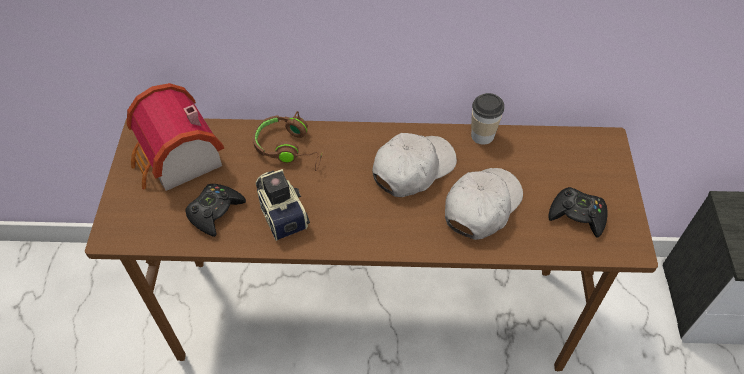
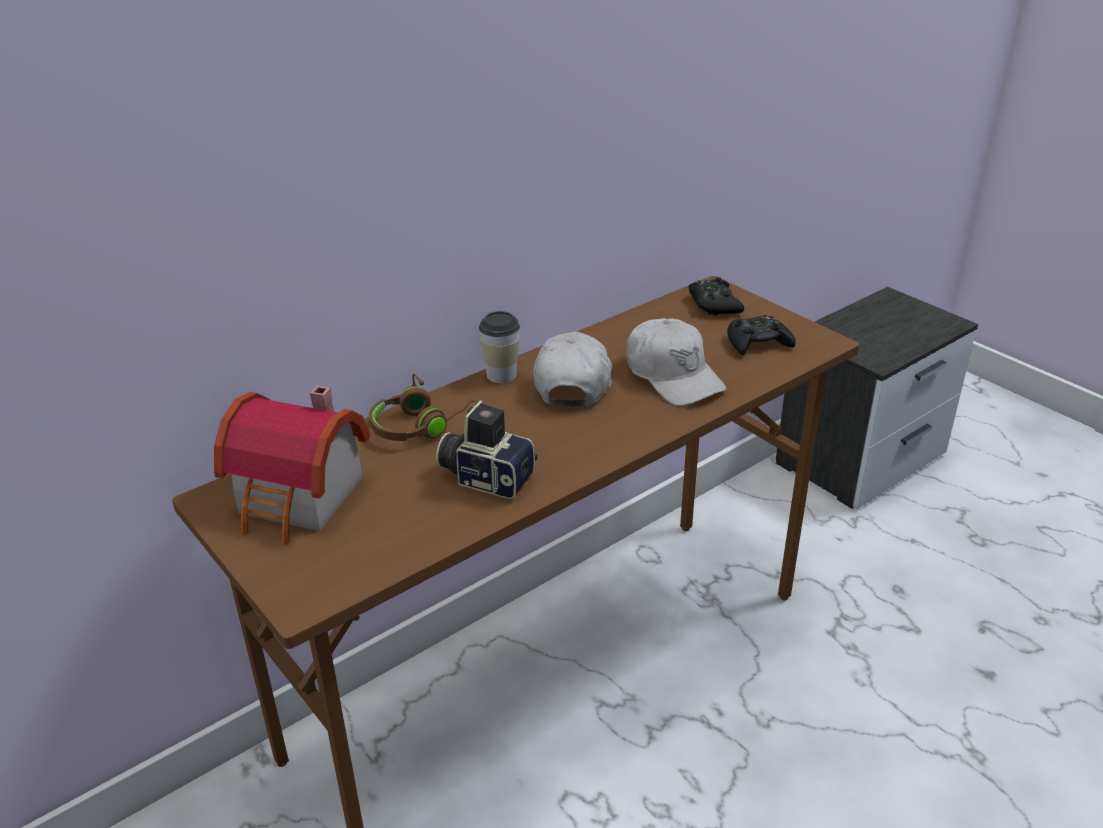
camera: 40 degrees left, 20 degrees down
black game controller [186,184,246,237] -> black game controller moved to [689,277,744,316]
white cap [445,168,523,240] -> white cap turned 150 degrees clockwise [626,318,727,406]
cup [471,93,504,145] -> cup moved to [479,311,520,383]

